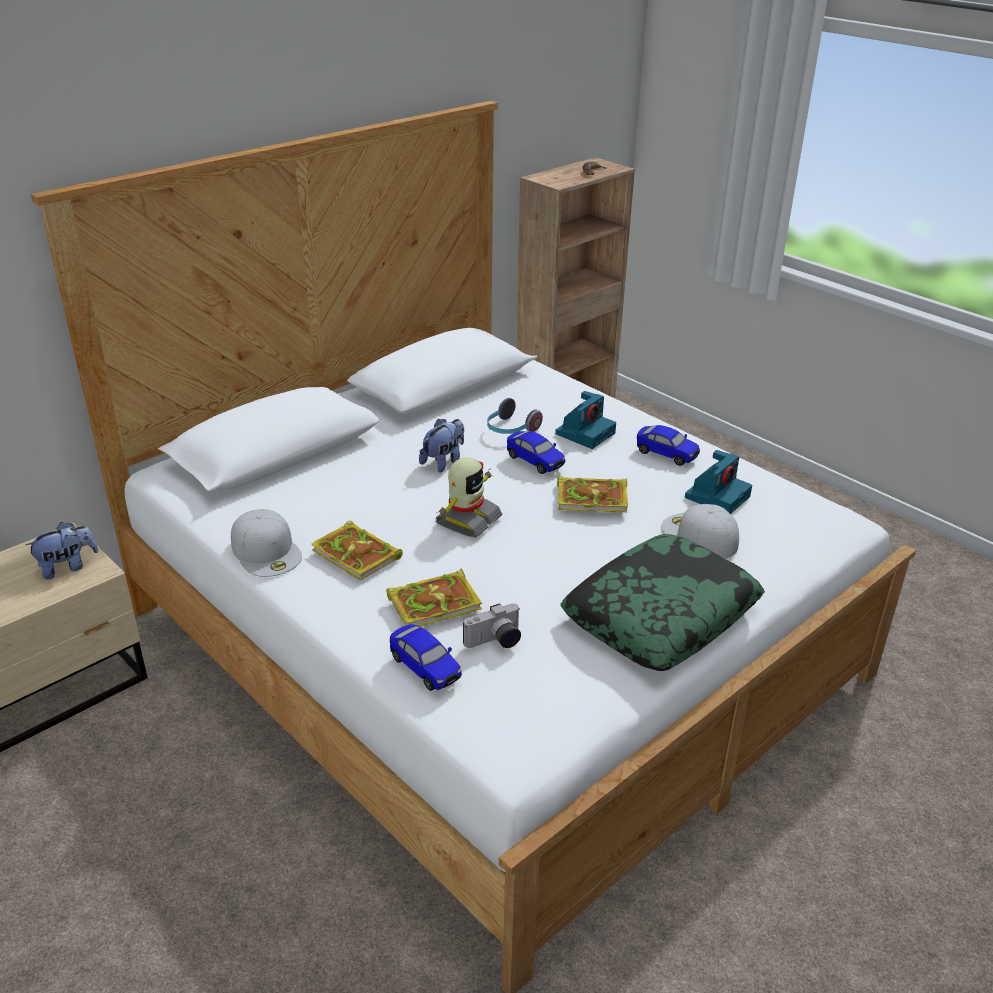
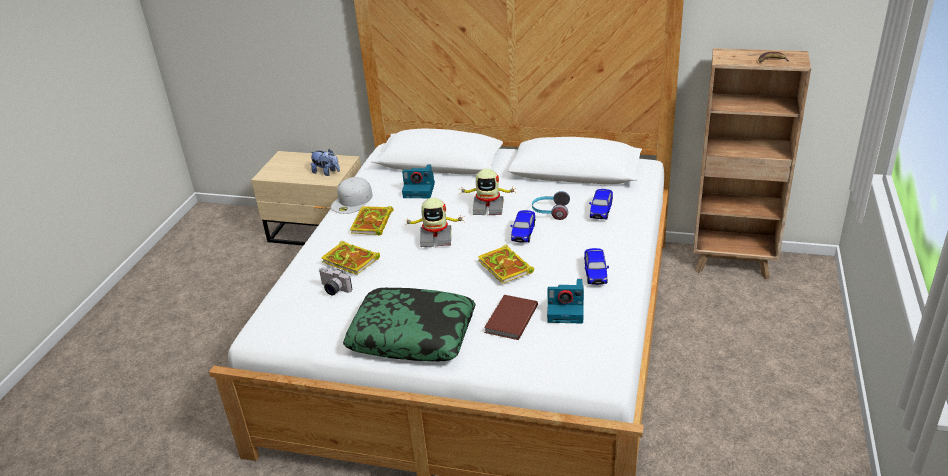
camera: 60 degrees right, 0 degrees up
toy car [390,624,462,691] -> toy car moved to [589,189,613,219]
plush toy [419,419,464,473] -> toy robot [460,169,516,215]
camera [555,391,616,449] -> camera moved to [402,164,435,198]
white cap [661,504,739,559] -> brown book [484,295,538,340]

